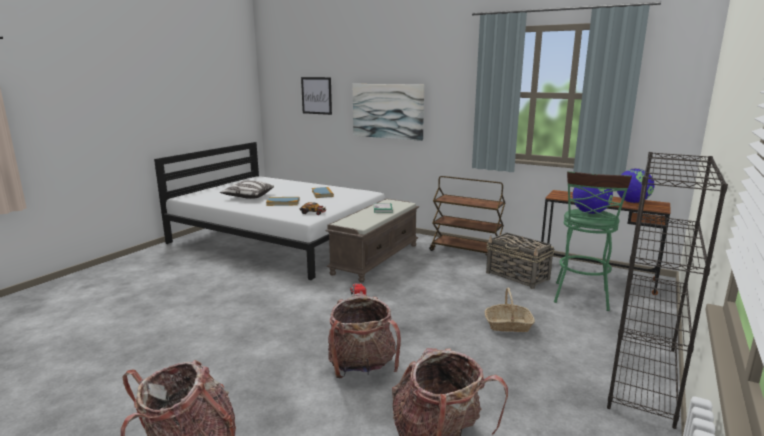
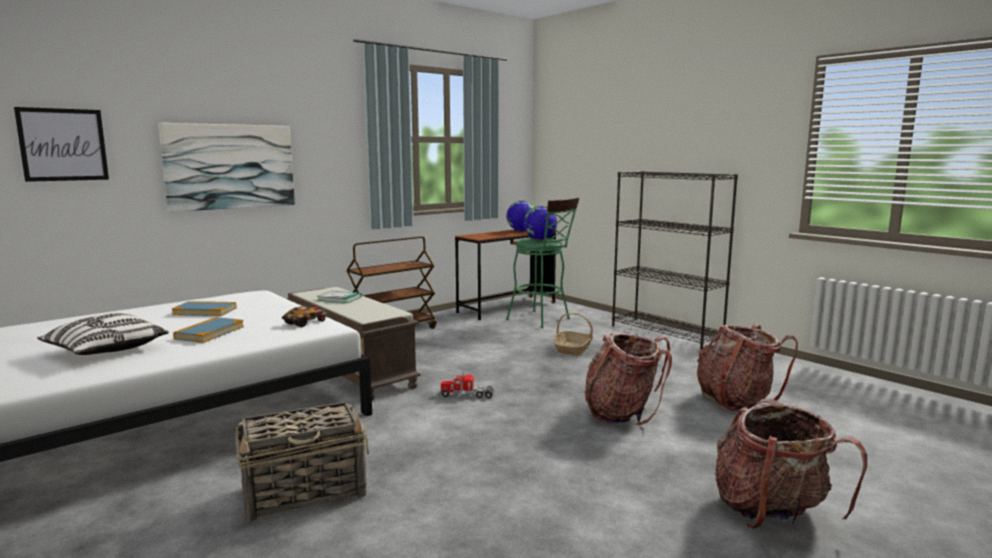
camera: 70 degrees left, 5 degrees down
basket [486,233,554,289] -> basket moved to [236,402,369,522]

